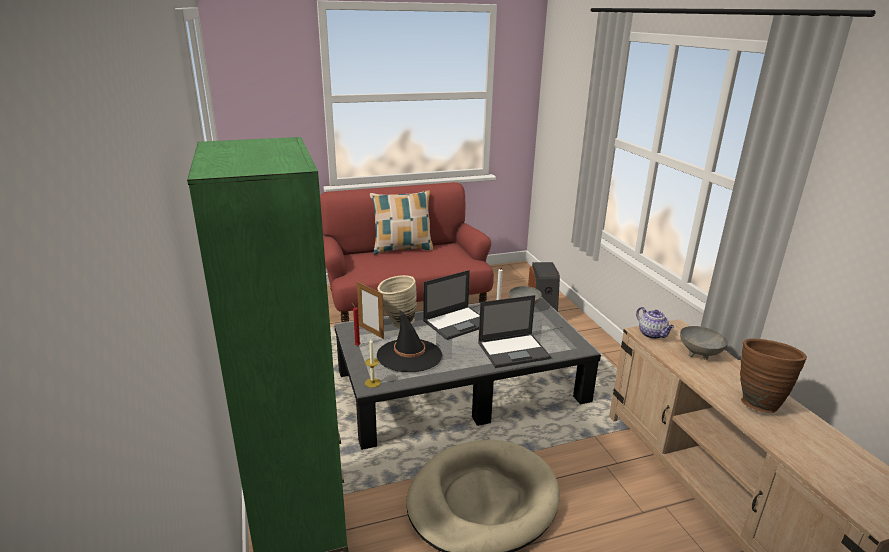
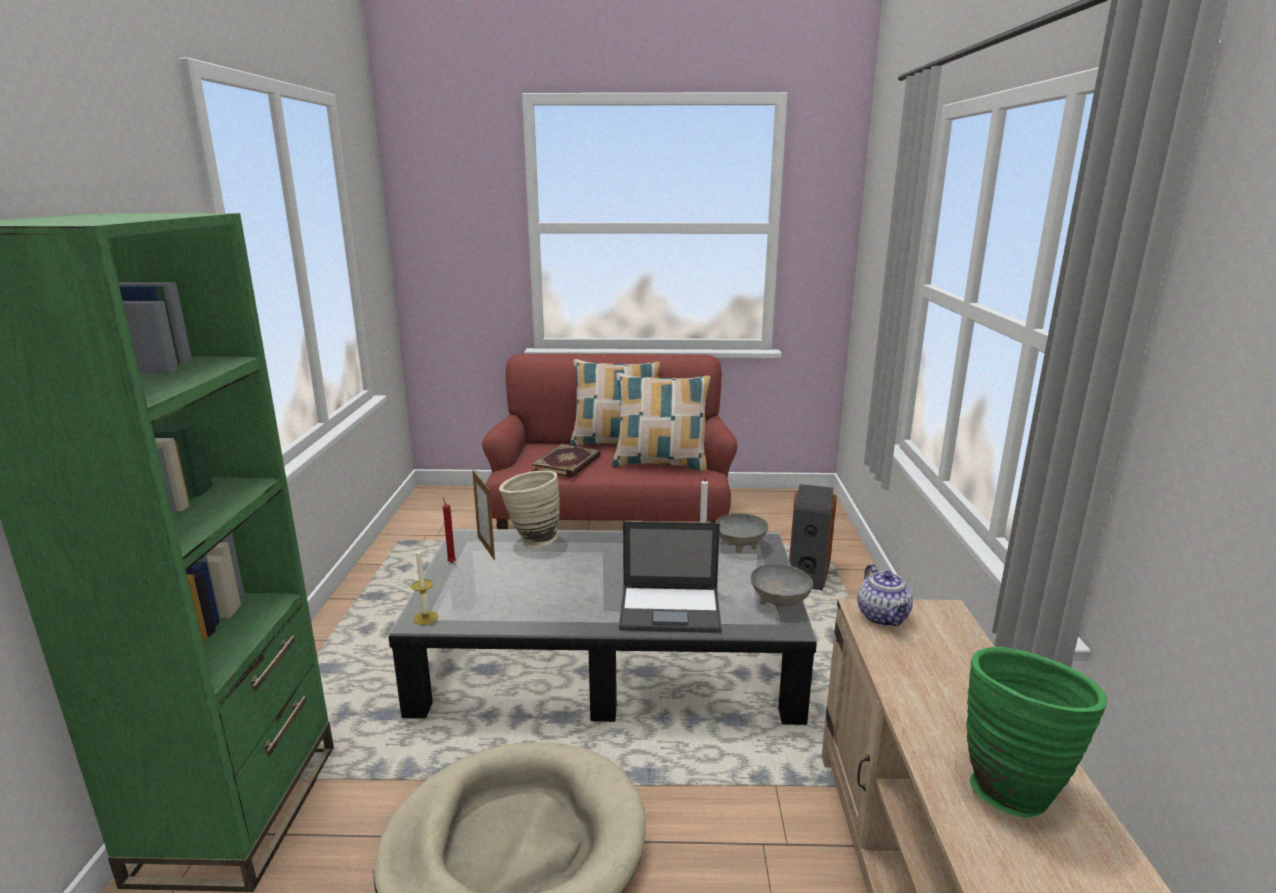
camera: 20 degrees right, 5 degrees down
black hat [377,309,442,372] -> none
laptop [423,270,480,340] -> none
grey bowl [680,326,728,360] -> grey bowl moved to [751,564,813,612]
brown vase [740,338,807,413] -> green vase [966,647,1107,818]
none -> book [531,444,601,478]
none -> pillow [612,373,711,471]

